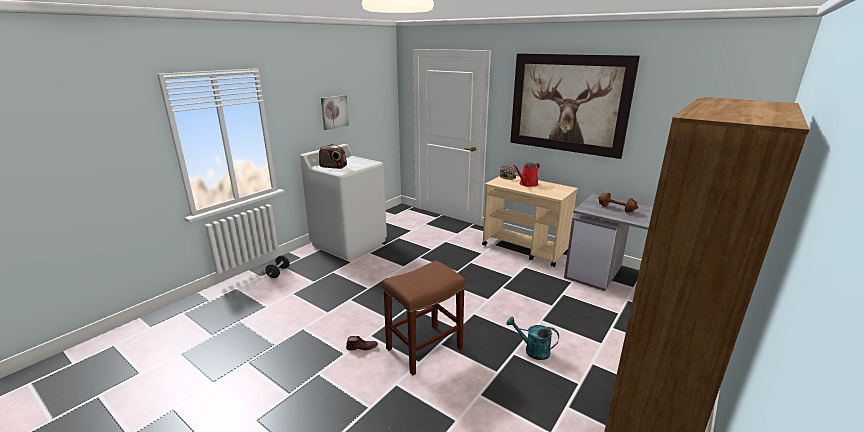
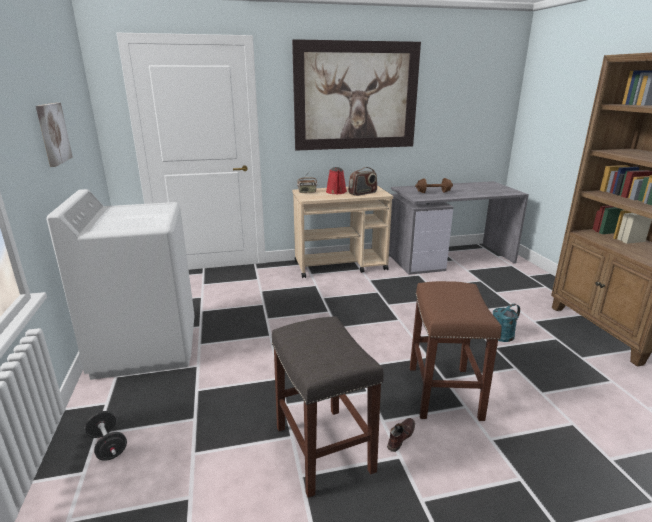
camera: 50 degrees left, 0 degrees up
radio [319,144,347,169] -> radio moved to [348,167,377,196]
none -> grey stool [272,316,384,498]

